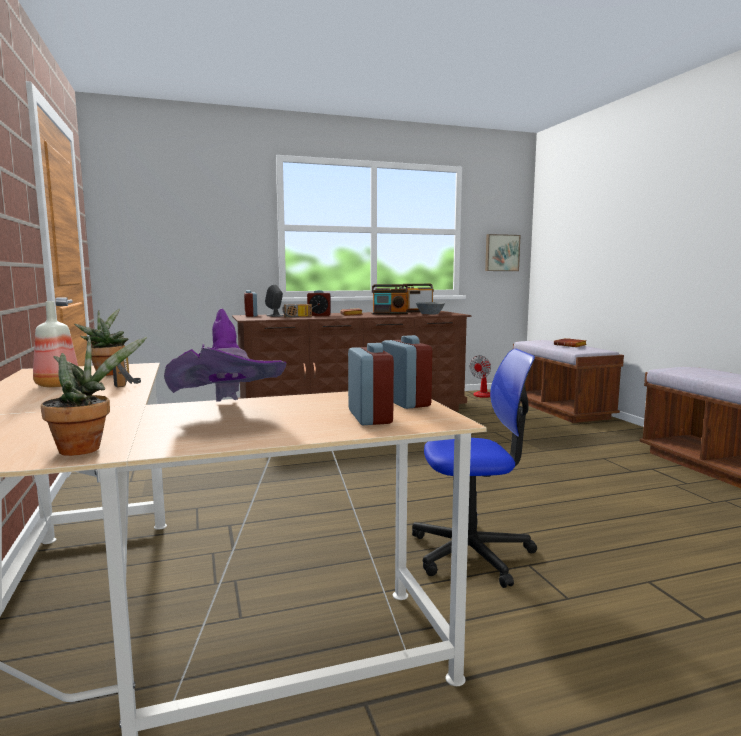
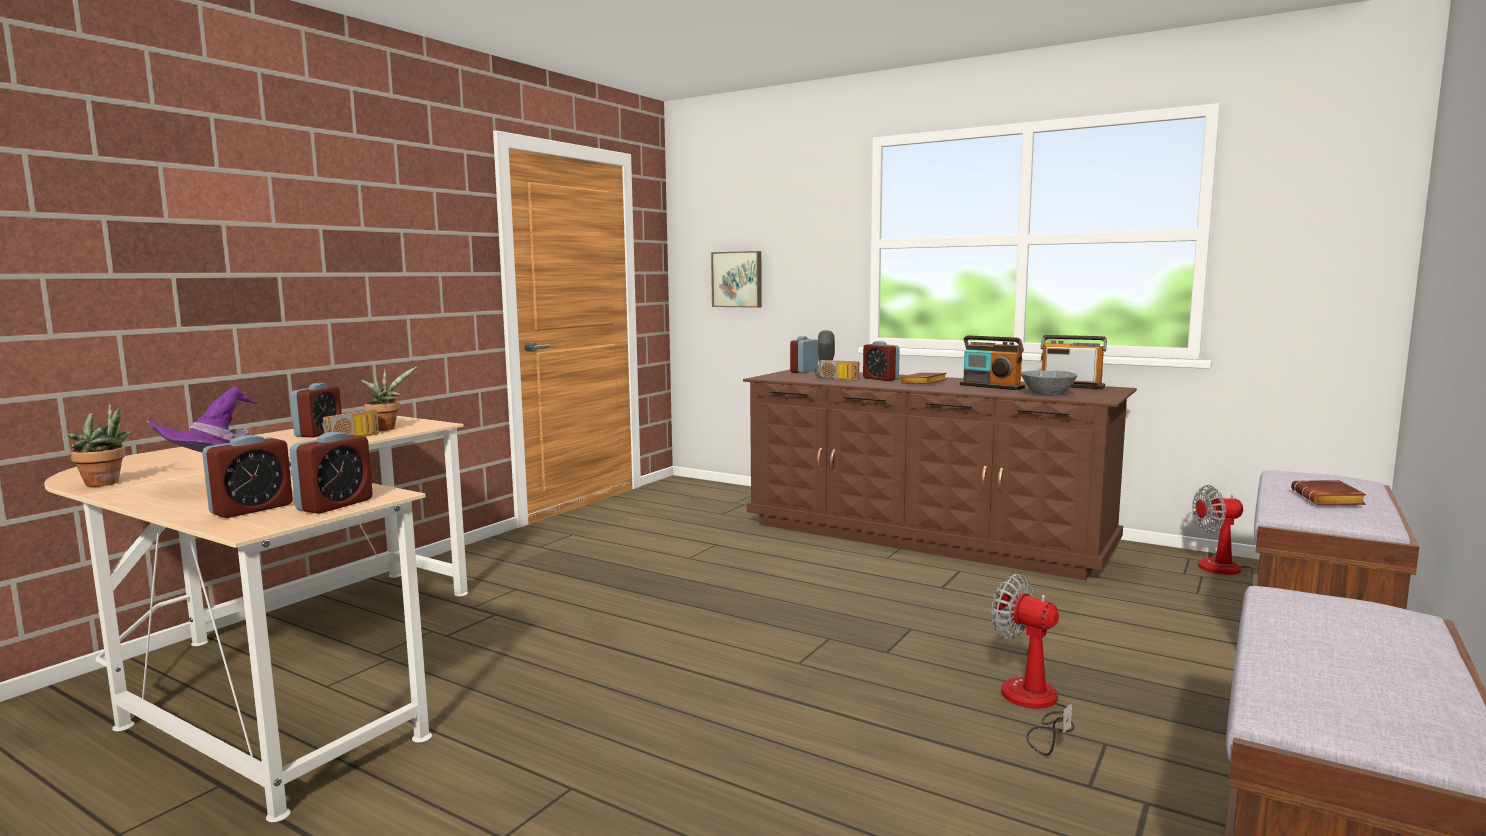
camera: 50 degrees right, 0 degrees up
bottle [33,301,78,387] -> alarm clock [290,383,342,438]
office chair [412,349,537,588] -> none
picture [485,234,521,271] -> picture moved to [711,251,762,308]
none -> fan [991,574,1075,756]

